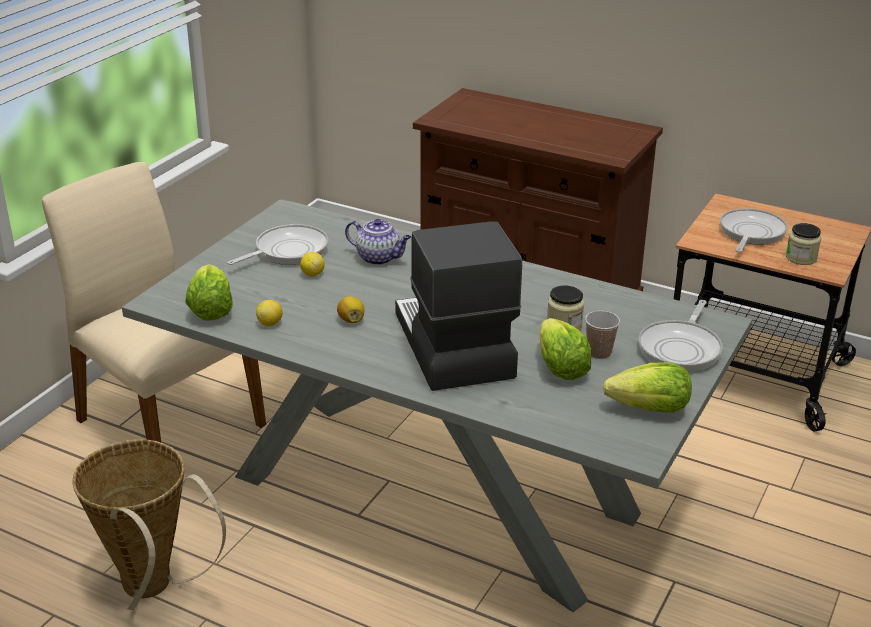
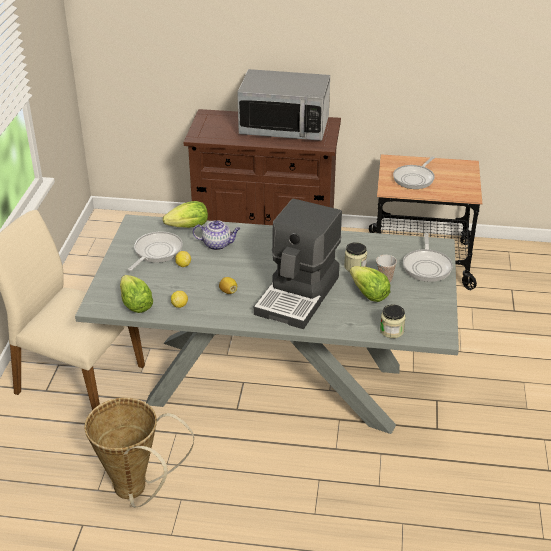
camera: 20 degrees left, 5 degrees up
coffee machine [395,221,522,391] -> coffee machine turned 120 degrees counterclockwise [254,199,342,329]
lettuce [603,362,692,413] -> lettuce moved to [163,201,208,228]
frying pan [720,208,788,252] -> frying pan turned 150 degrees counterclockwise [393,156,435,189]
jar [786,223,821,265] -> jar moved to [380,304,406,338]
none -> microwave [237,69,330,141]

